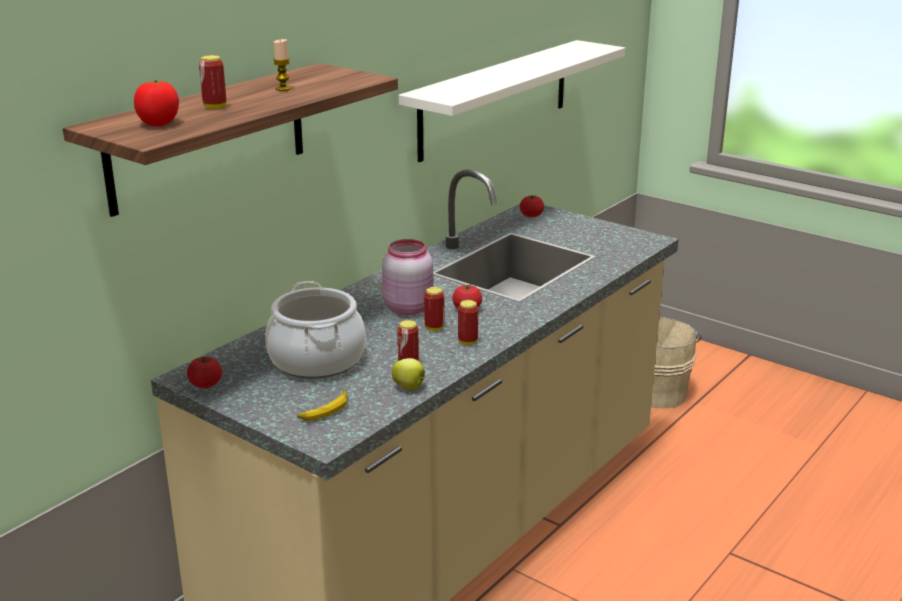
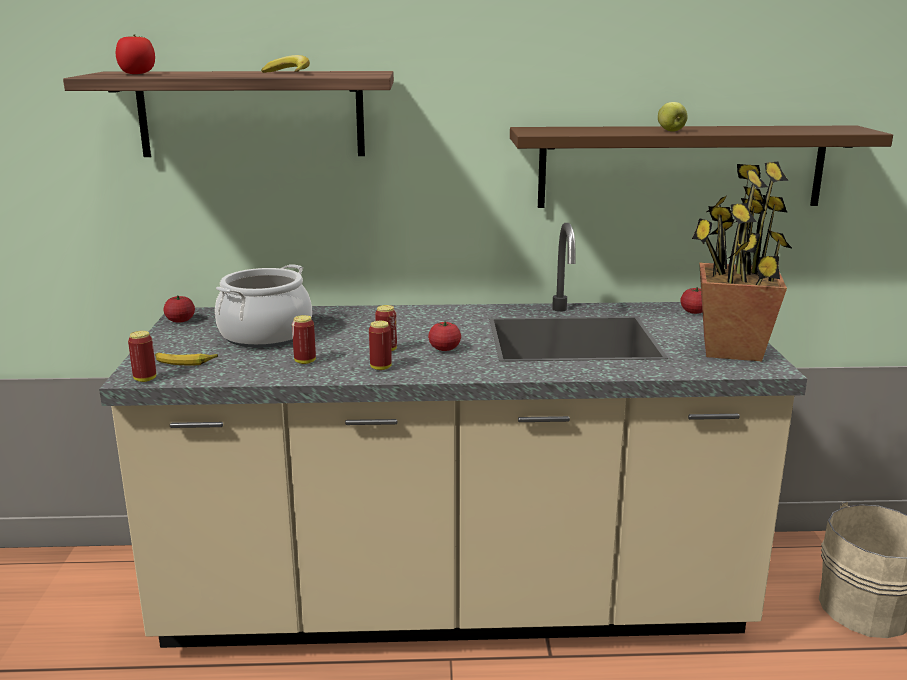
camera: 50 degrees right, 5 degrees down
can [199,55,227,109] -> can moved to [128,331,156,382]
candle [273,39,292,91] -> banana [261,55,310,73]
pink jar [382,239,433,315] -> none
apple [391,358,425,389] -> apple moved to [658,102,688,132]
white shelf [399,40,625,162] -> brown shelf [510,126,893,208]
none -> potted plant [692,162,793,361]

